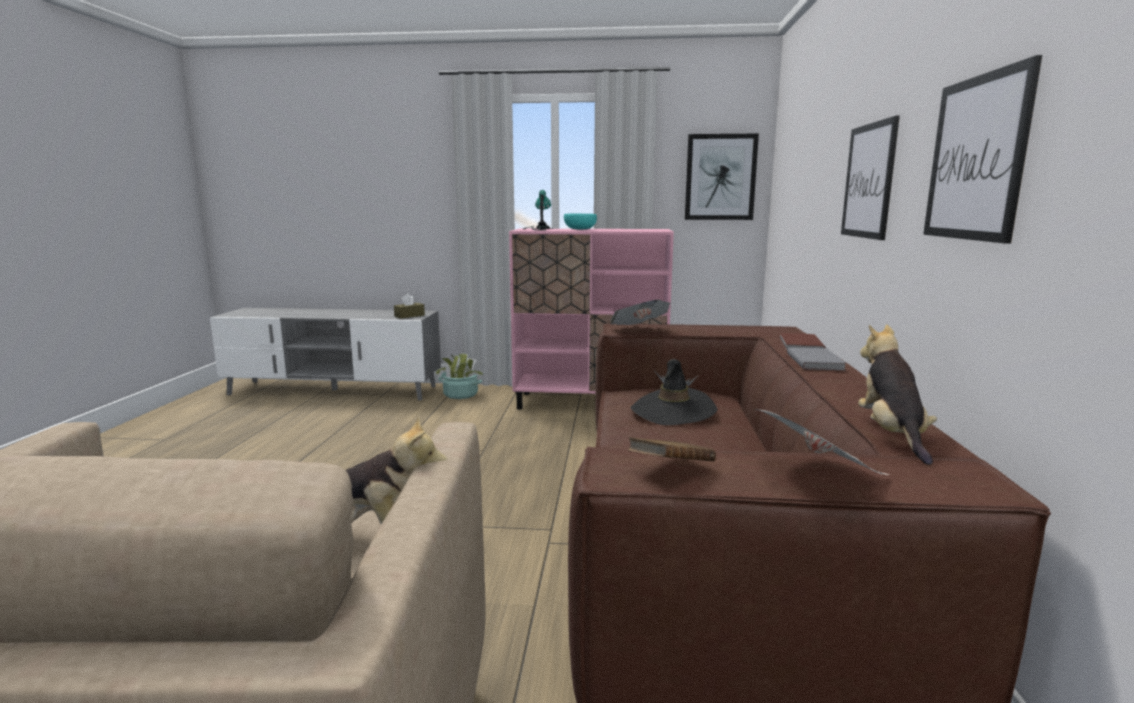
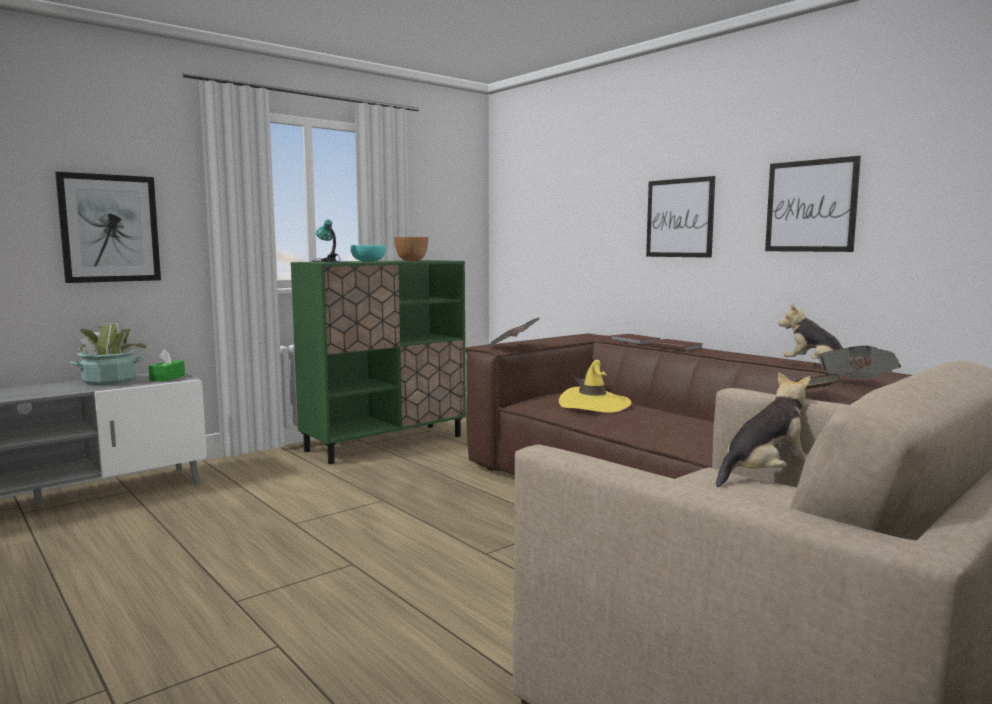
camera: 45 degrees left, 5 degrees down
brown tissue box [394,294,425,319] -> green tissue box [149,349,185,381]
potted plant [433,353,484,399] -> potted plant moved to [70,323,148,385]
pink cabinet [509,229,674,410] -> green cabinet [291,260,466,464]
black hat [631,359,717,425] -> yellow hat [559,360,631,413]
picture [685,134,759,220] -> picture moved to [55,172,161,283]
grey book [787,347,846,370] -> brown book [648,339,703,351]
none -> bowl [394,237,428,261]

